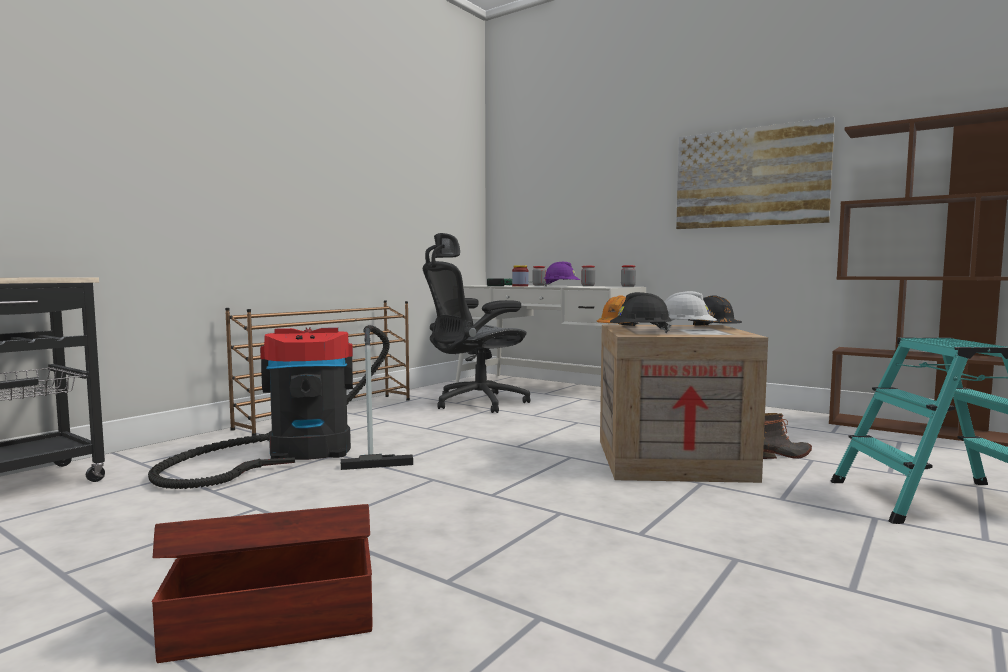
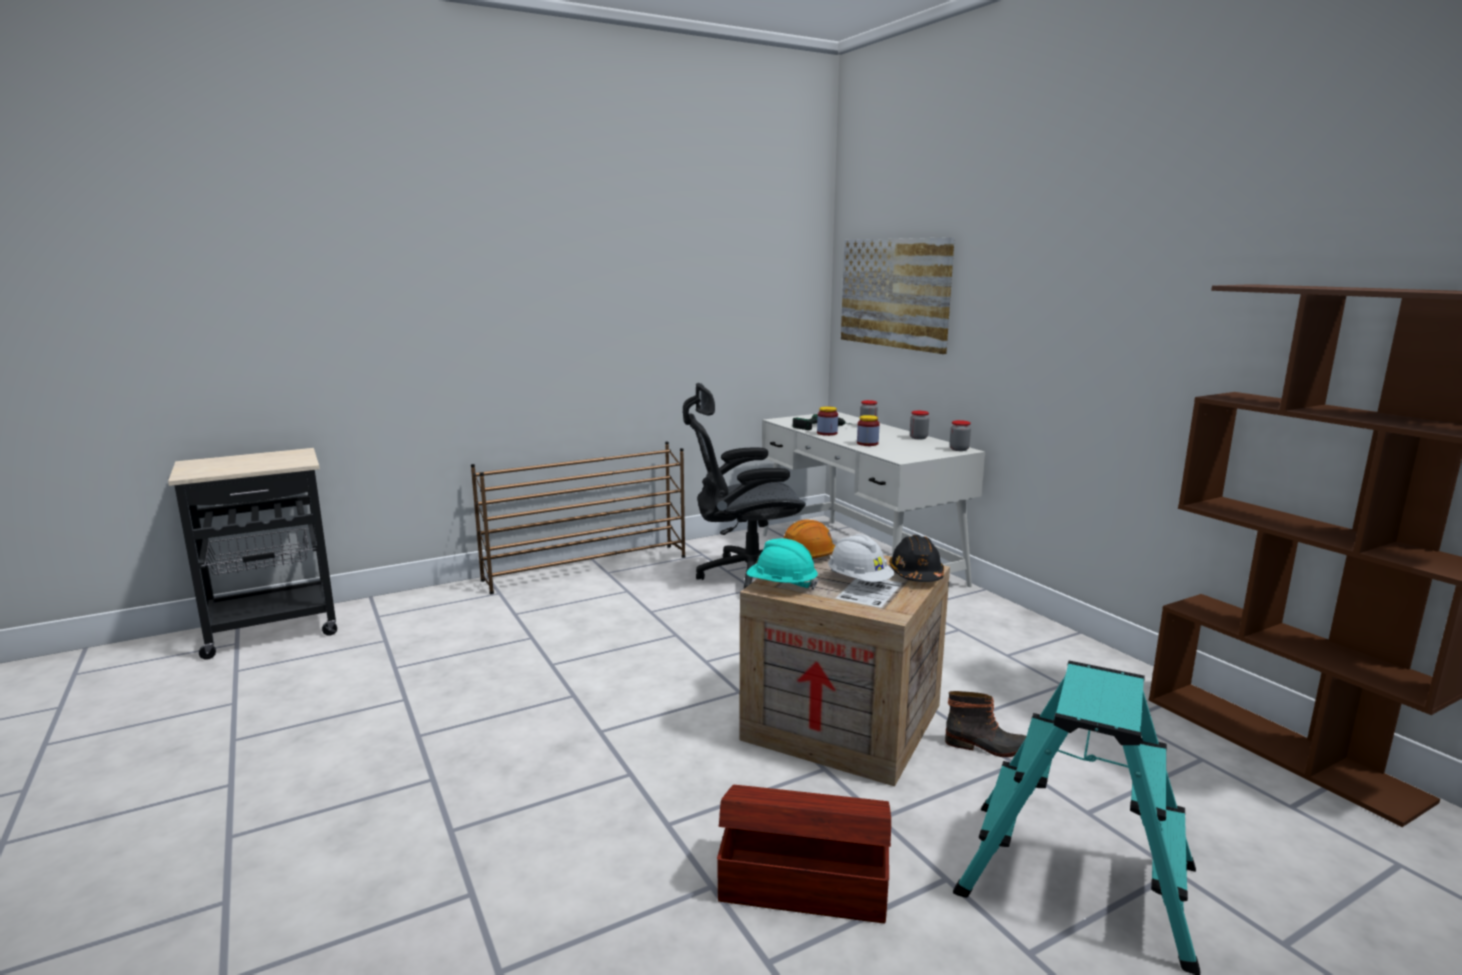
camera: 25 degrees right, 10 degrees up
vacuum cleaner [148,325,413,489] -> none
brown storage box [152,504,372,663] -> brown storage box moved to [717,785,891,923]
purple hard hat [543,262,580,287] -> jar [857,415,880,446]
black hard hat [610,292,672,333] -> turquoise hard hat [747,538,819,590]
picture [676,117,835,229] -> picture moved to [841,237,955,354]

